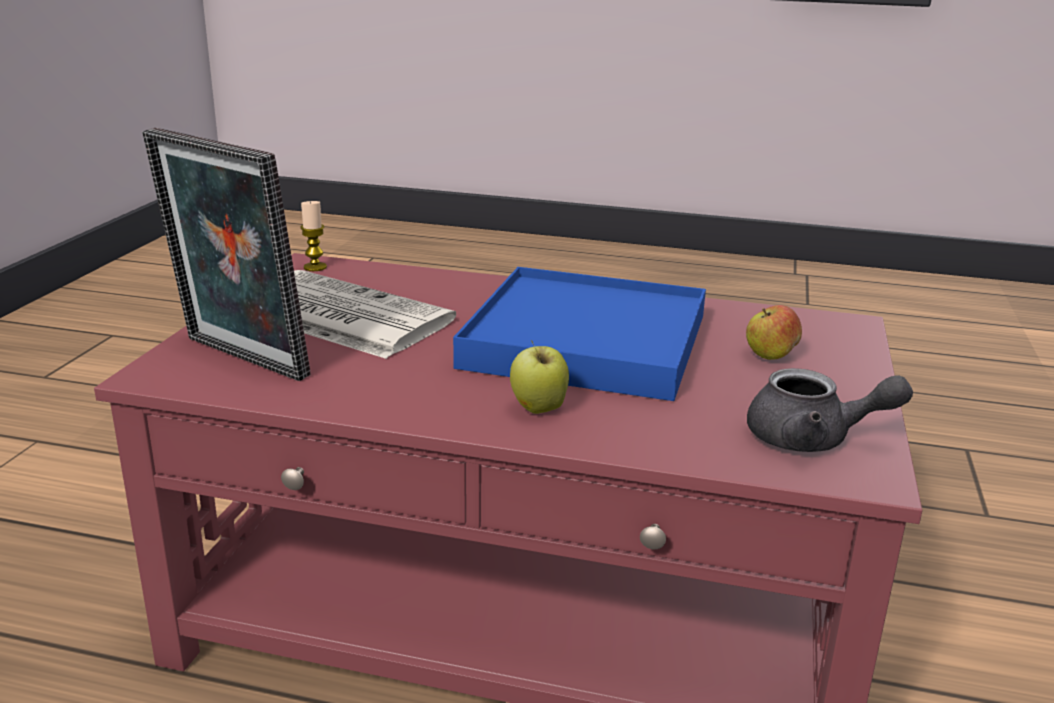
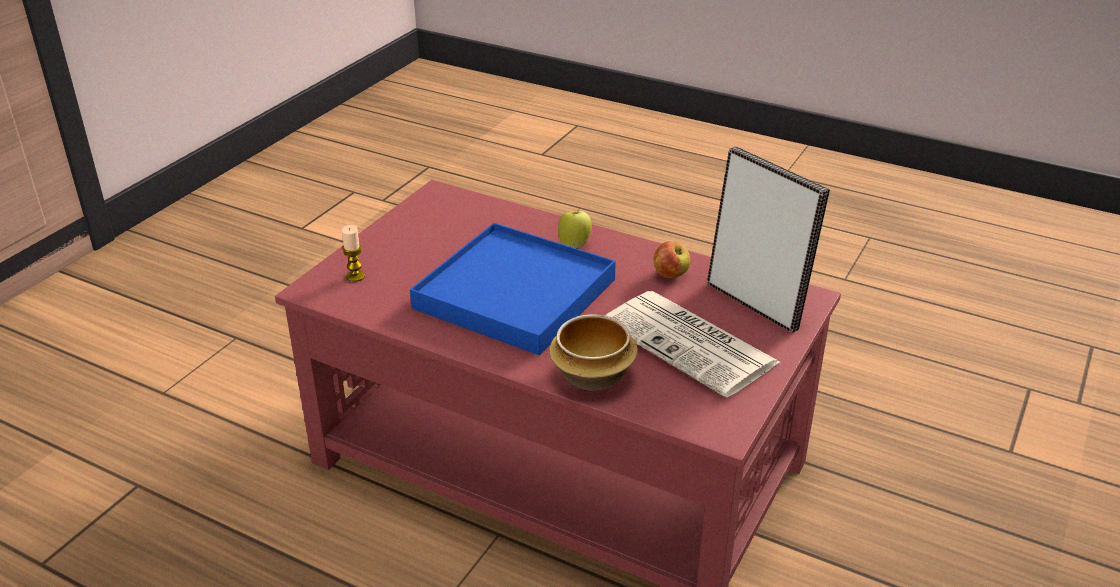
camera: 165 degrees left, 10 degrees up
candle [300,200,327,271] -> candle moved to [342,225,365,282]
apple [746,305,802,360] -> apple moved to [654,241,691,278]
grey teapot [747,368,913,452] -> none
none -> bowl [549,314,638,391]

